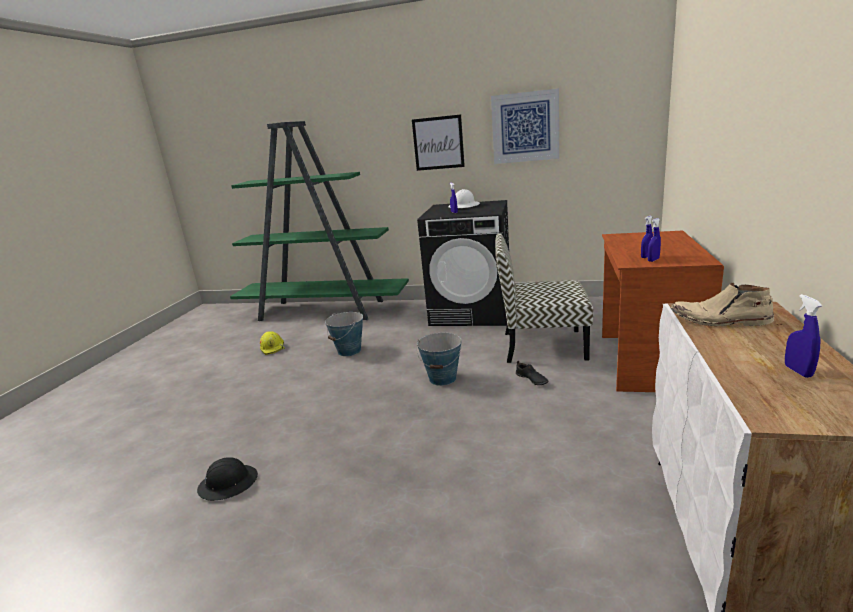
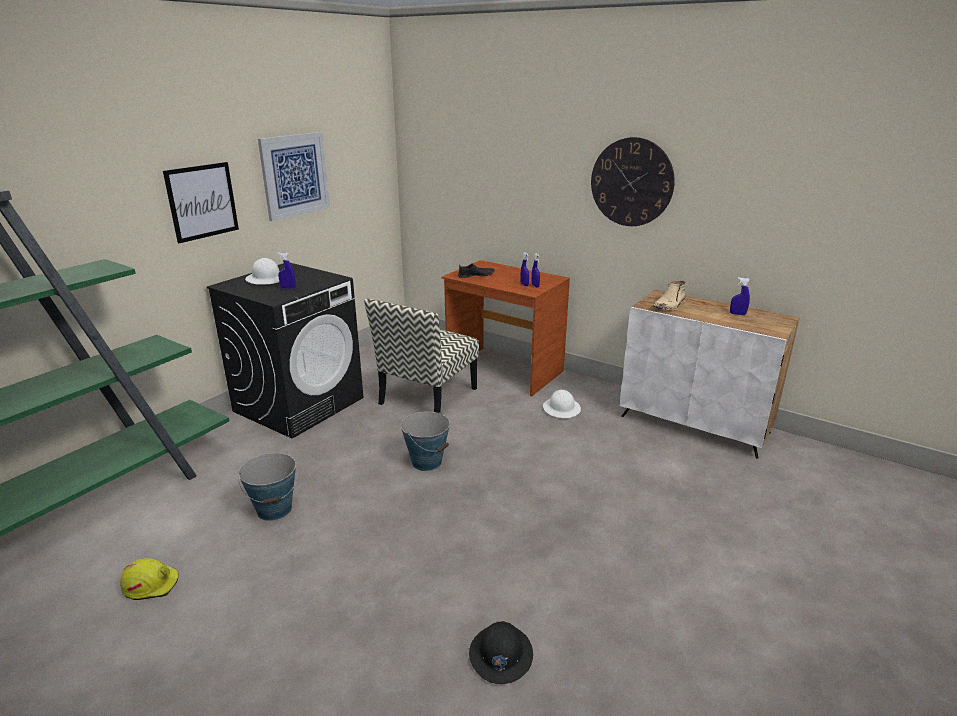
camera: 70 degrees left, 5 degrees up
black shoe [516,361,548,385] -> black shoe moved to [458,263,495,278]
none -> white hard hat [543,390,581,418]
none -> wall clock [591,137,675,226]

